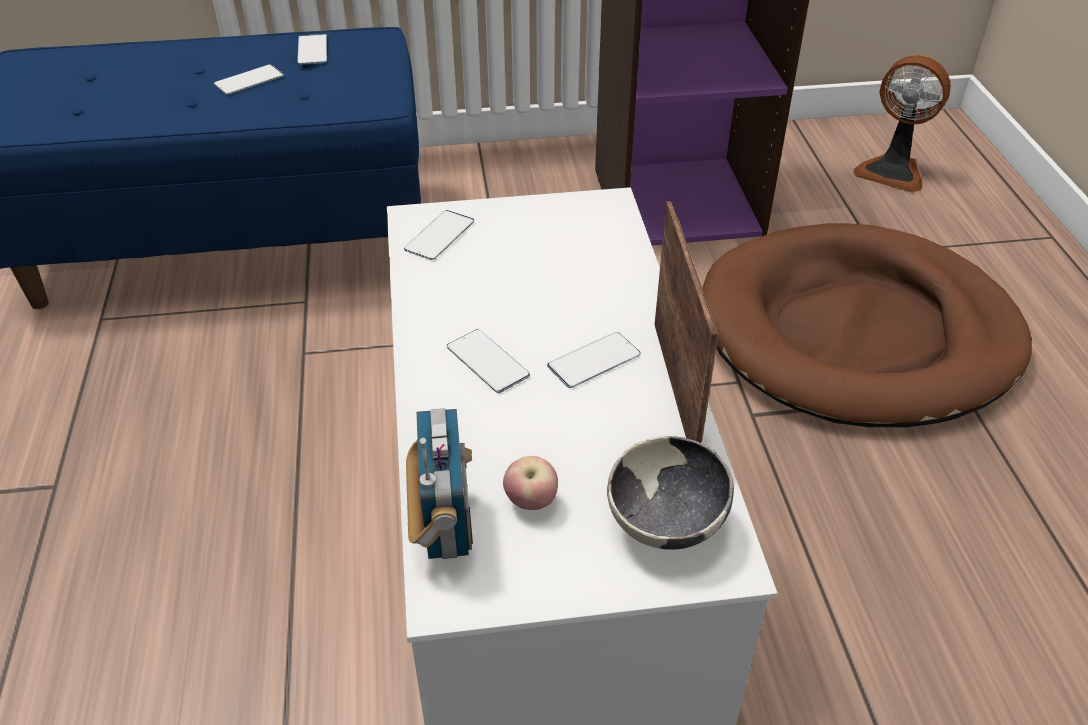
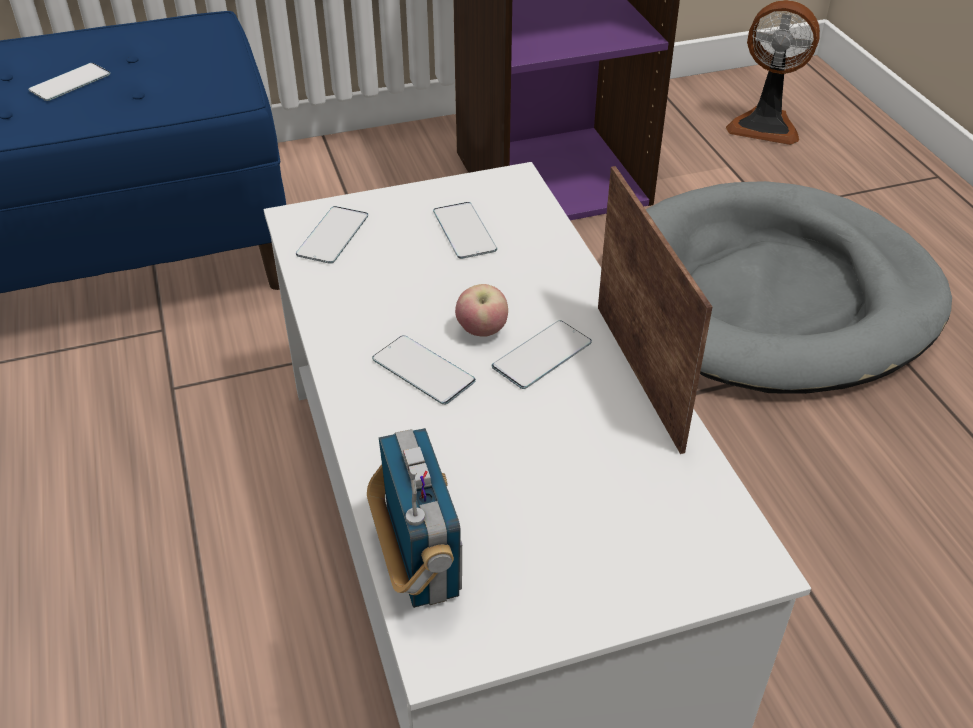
camera: 10 degrees left, 0 degrees up
phone [297,34,327,65] -> phone moved to [433,202,497,259]
apple [503,456,558,510] -> apple moved to [455,284,508,337]
bowl [607,436,734,550] -> none
brown dog bed [702,223,1032,427] -> grey dog bed [646,181,952,394]

